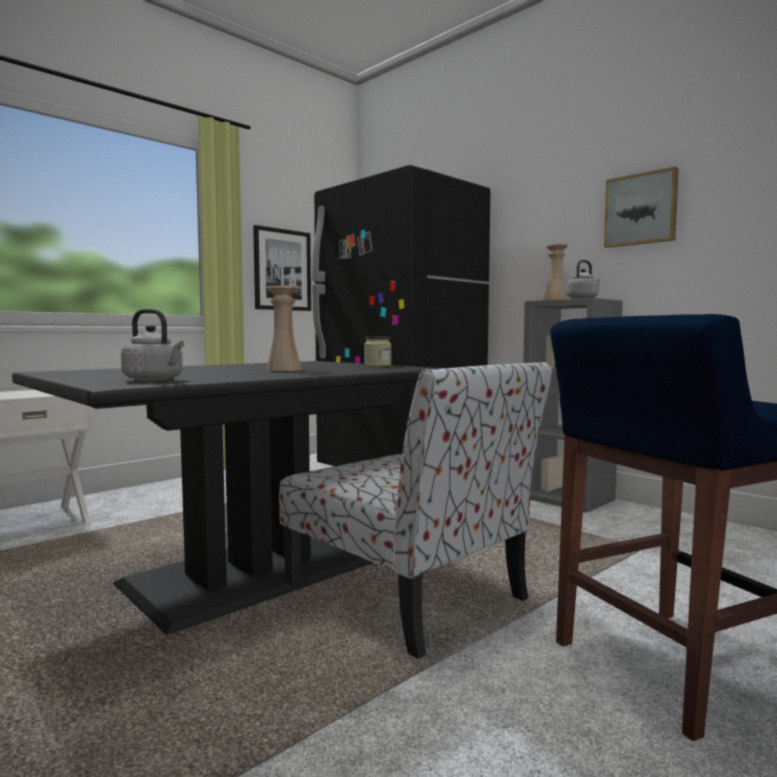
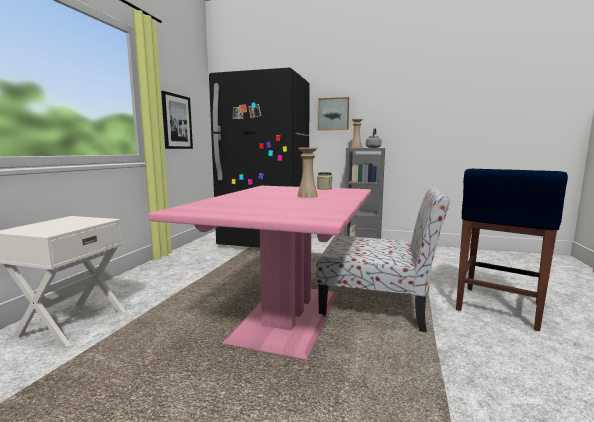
camera: 30 degrees left, 5 degrees up
black dining table [12,361,442,635] -> pink dining table [148,186,371,360]
grey kettle [121,309,184,381] -> none
picture [604,167,679,248] -> picture moved to [318,97,349,130]

